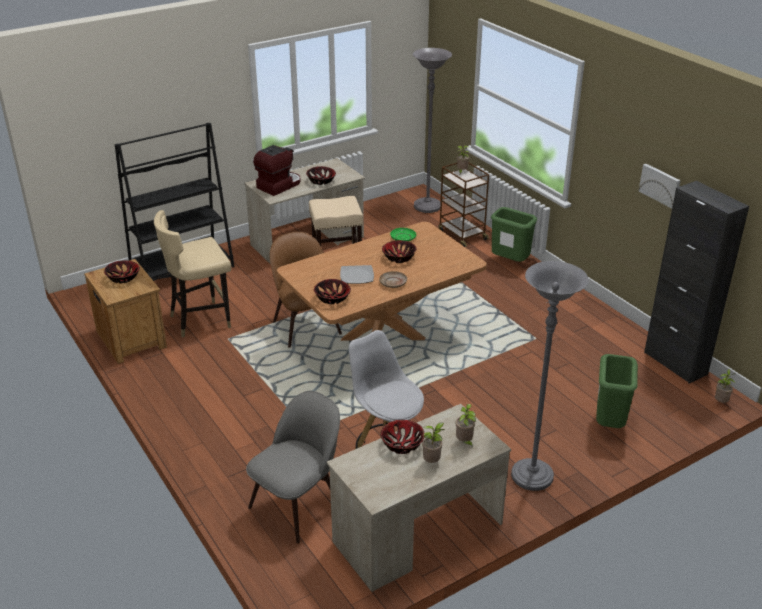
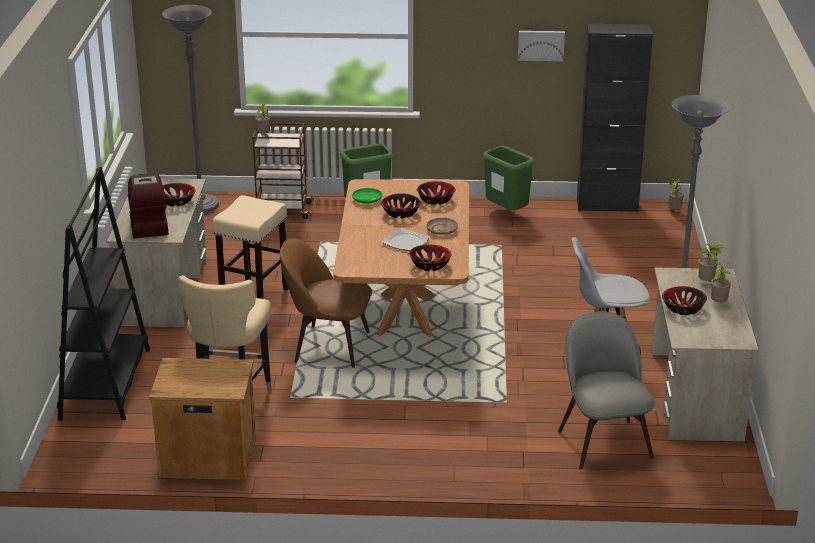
camera: 55 degrees left, 5 degrees down
bowl [104,260,140,283] -> bowl moved to [417,181,456,205]
green trash can [596,354,638,428] -> green trash can moved to [483,146,535,210]

